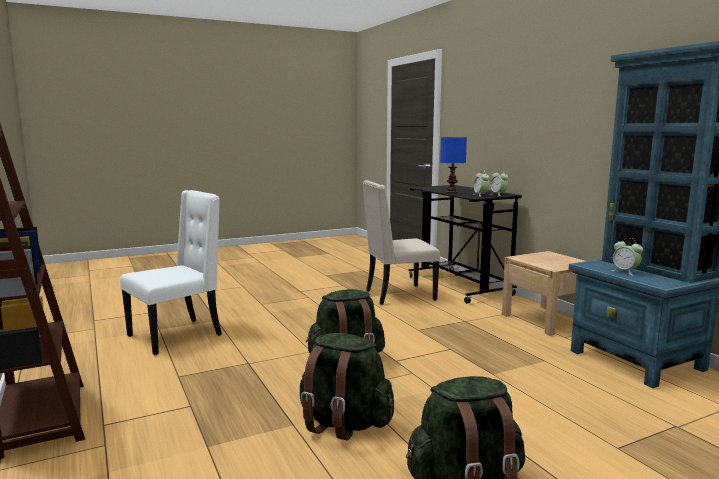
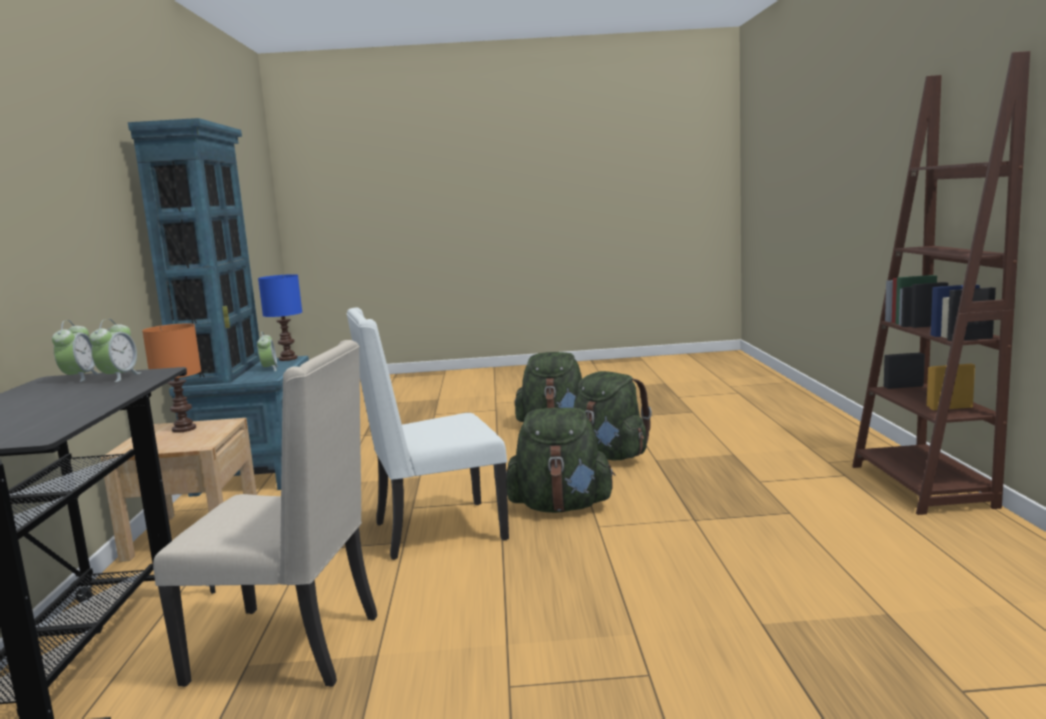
camera: 155 degrees left, 0 degrees up
white chair [120,190,222,355] -> white chair moved to [346,308,509,560]
blue table lamp [440,137,467,194] -> blue table lamp moved to [258,274,302,361]
none -> orange table lamp [142,324,201,433]

